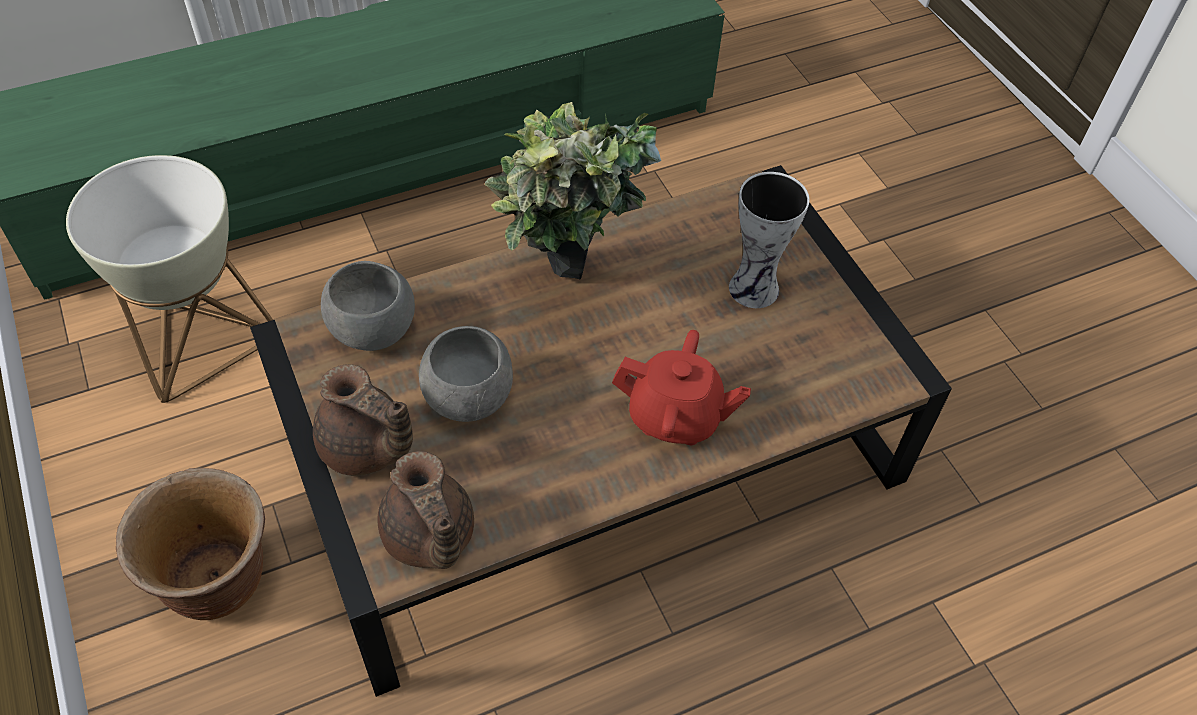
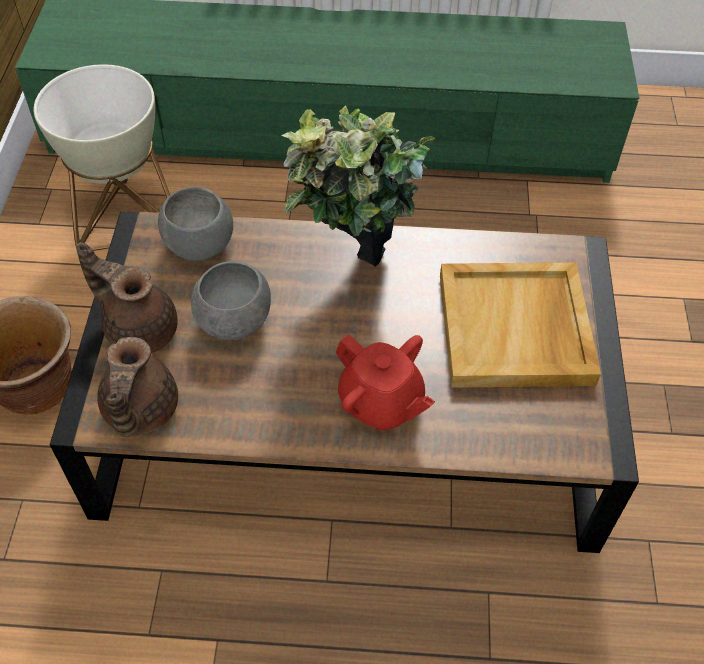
camera: 30 degrees right, 0 degrees up
brown teapot [313,364,413,476] -> brown teapot turned 150 degrees clockwise [76,242,178,353]
vase [729,172,809,308] -> beige tray [440,262,601,388]

